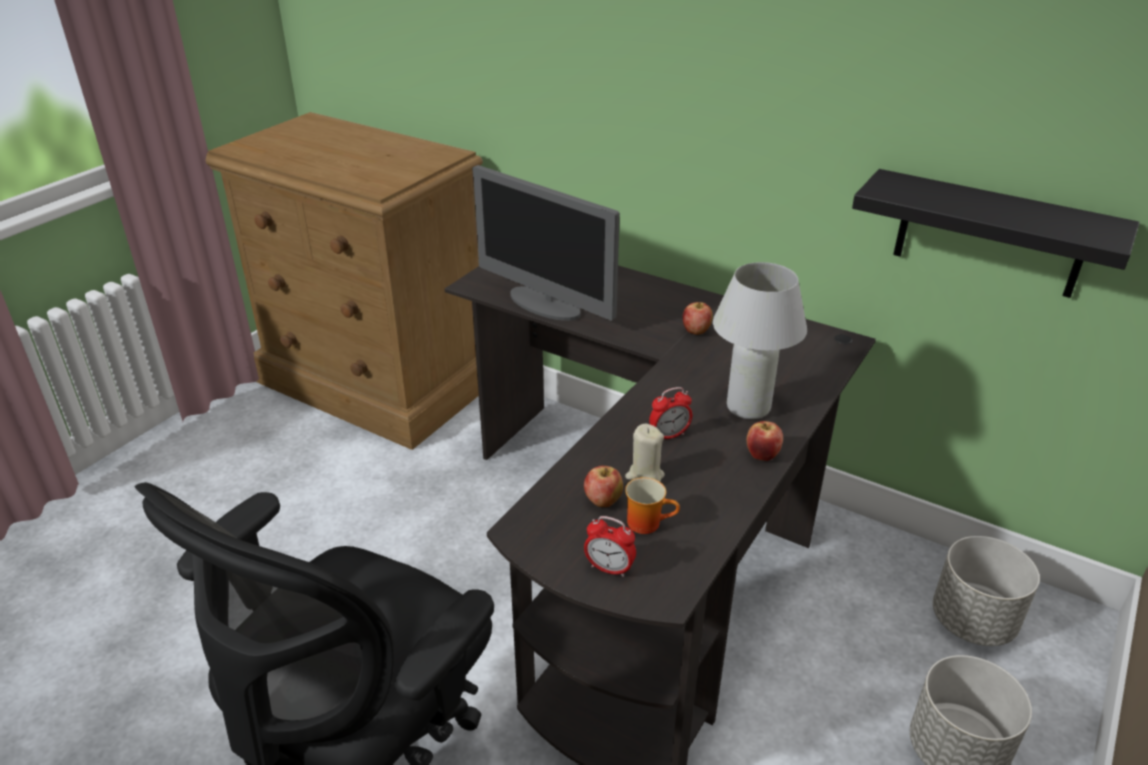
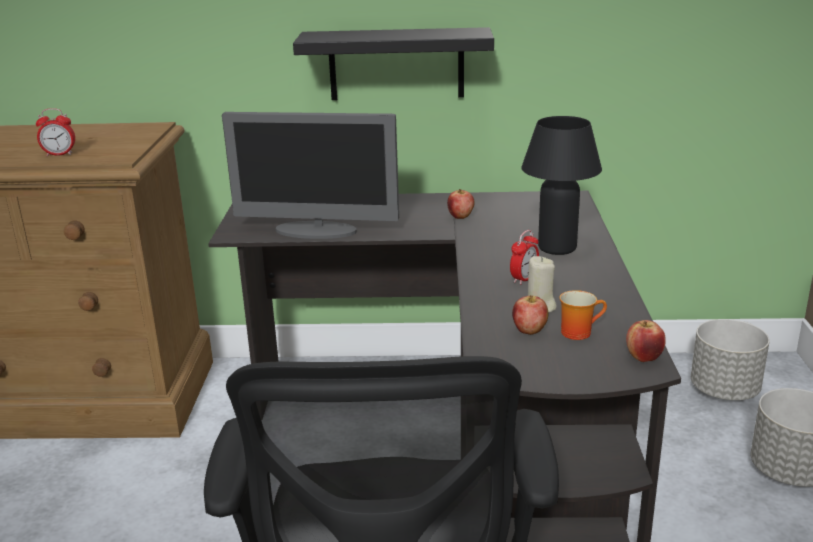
camera: 30 degrees left, 10 degrees down
alarm clock [584,516,636,577] -> alarm clock moved to [36,108,75,156]
white table lamp [713,262,807,419] -> black table lamp [521,116,602,255]
apple [747,421,783,461] -> apple moved to [626,320,666,362]
black shelf [852,169,1140,298] -> black shelf moved to [293,27,494,100]

